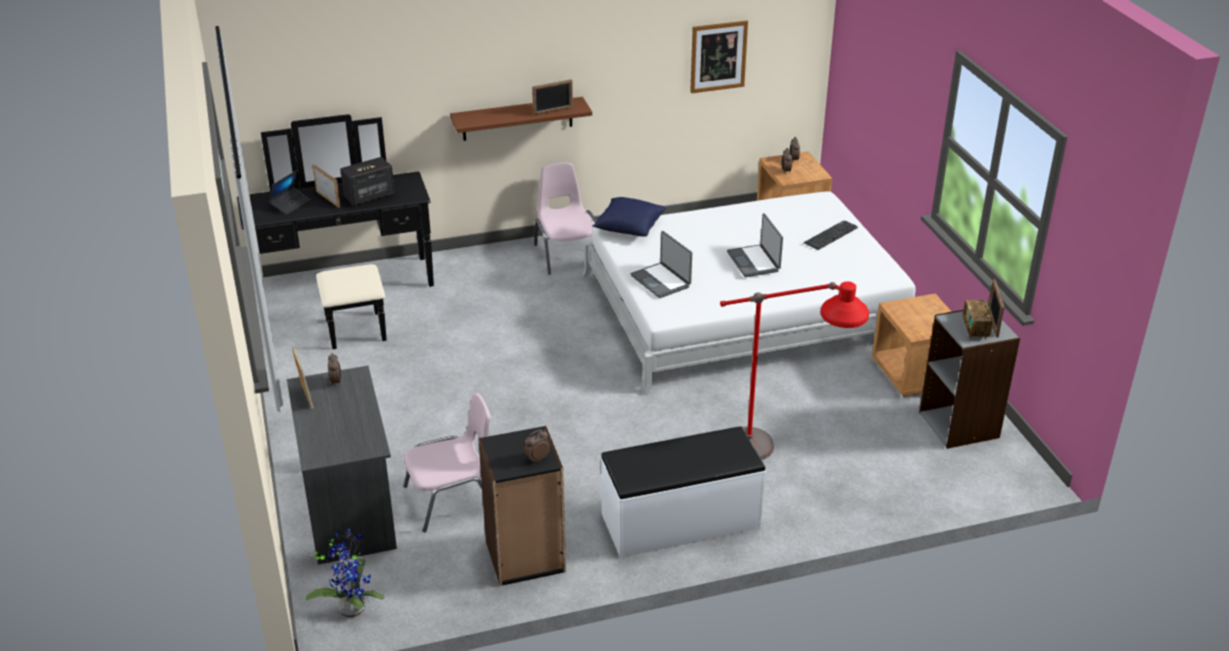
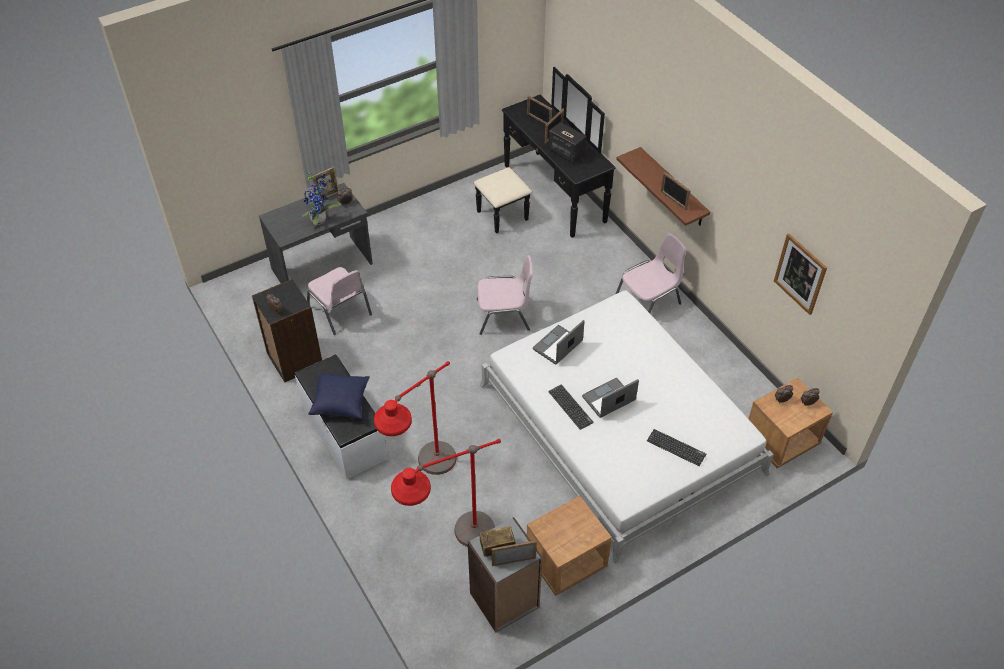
camera: 75 degrees right, 15 degrees up
laptop [269,171,310,215] -> picture frame [527,95,552,125]
potted plant [306,527,384,618] -> potted plant moved to [302,173,341,225]
blue pillow [592,197,666,236] -> blue pillow moved to [308,373,370,419]
none -> red floor lamp [391,439,501,547]
none -> pink chair [477,255,533,335]
none -> keyboard [548,385,594,430]

